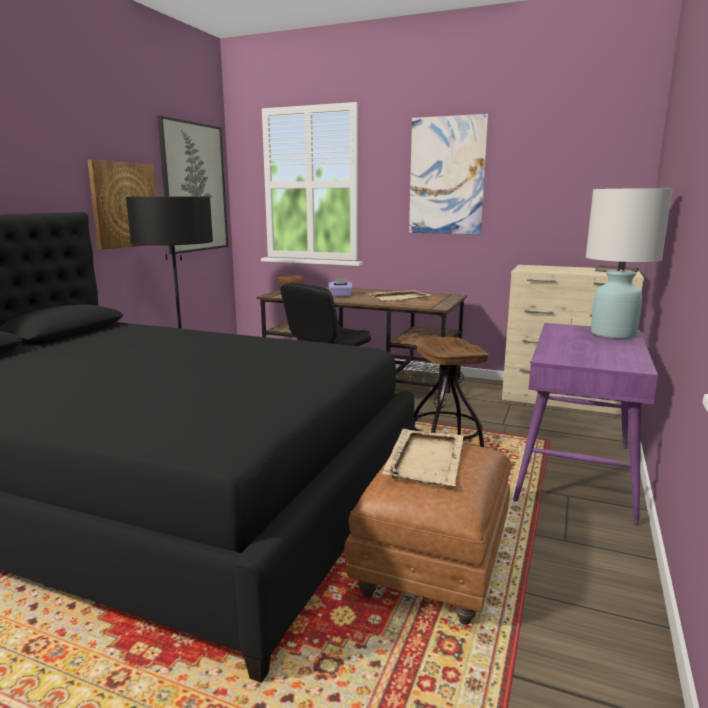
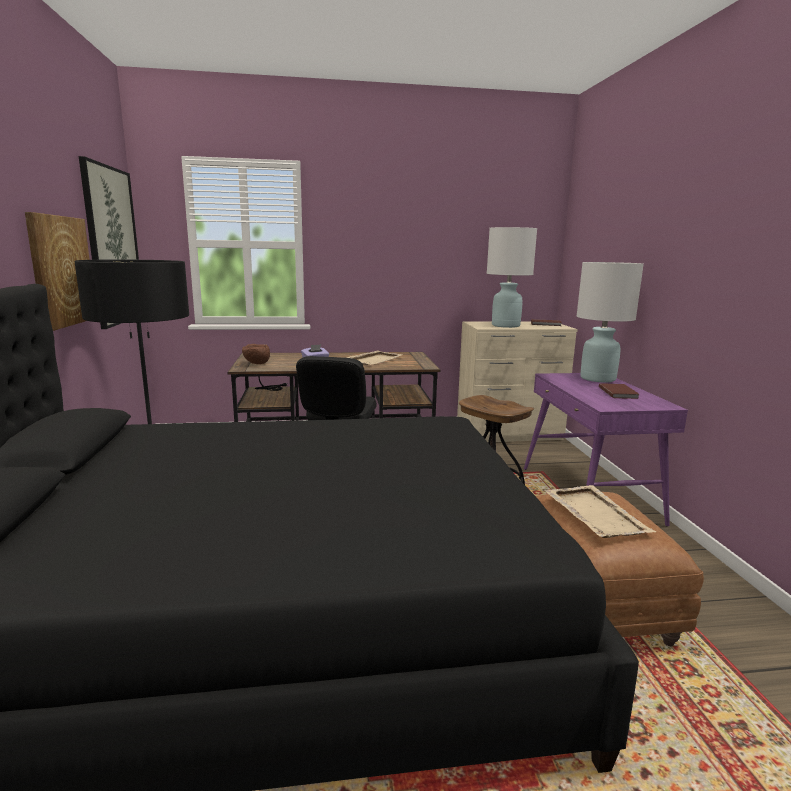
camera: 30 degrees left, 0 degrees up
picture [409,114,488,234] -> none
none -> white table lamp [487,227,537,328]
none -> brown book [599,383,639,399]

